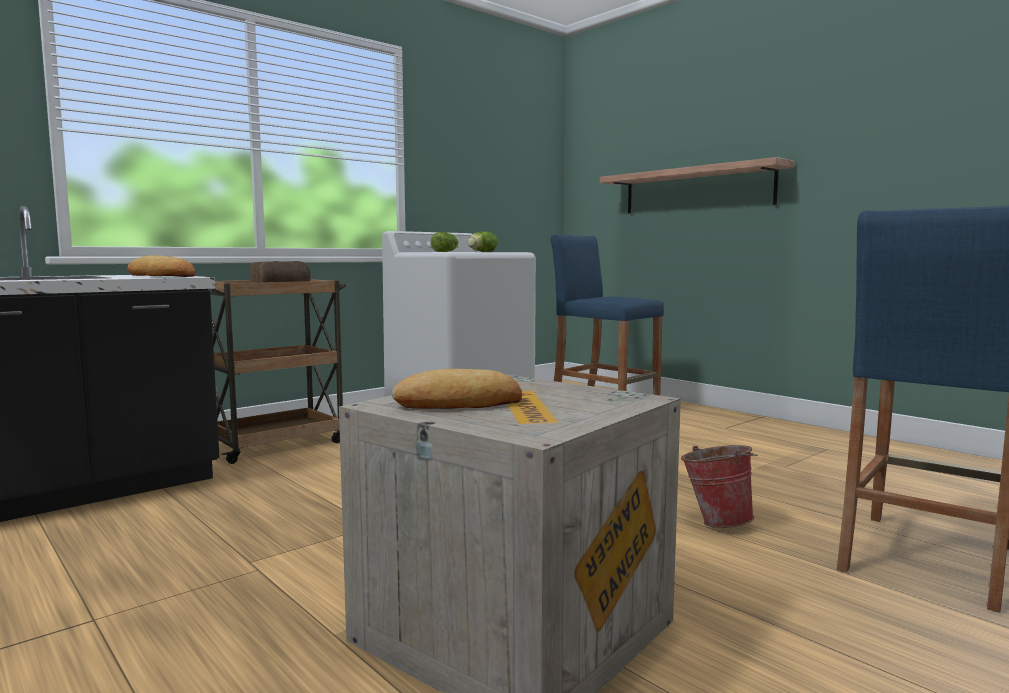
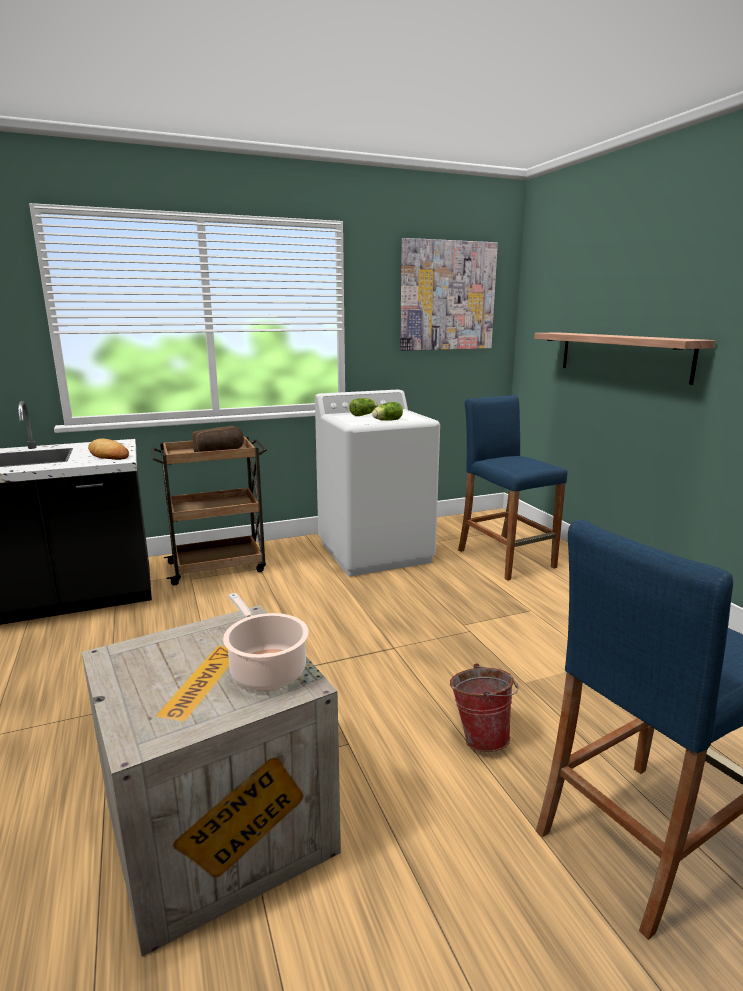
camera: 20 degrees right, 10 degrees up
bread [392,369,522,409] -> none
none -> cooking pot [223,593,309,691]
none -> picture [400,238,498,351]

